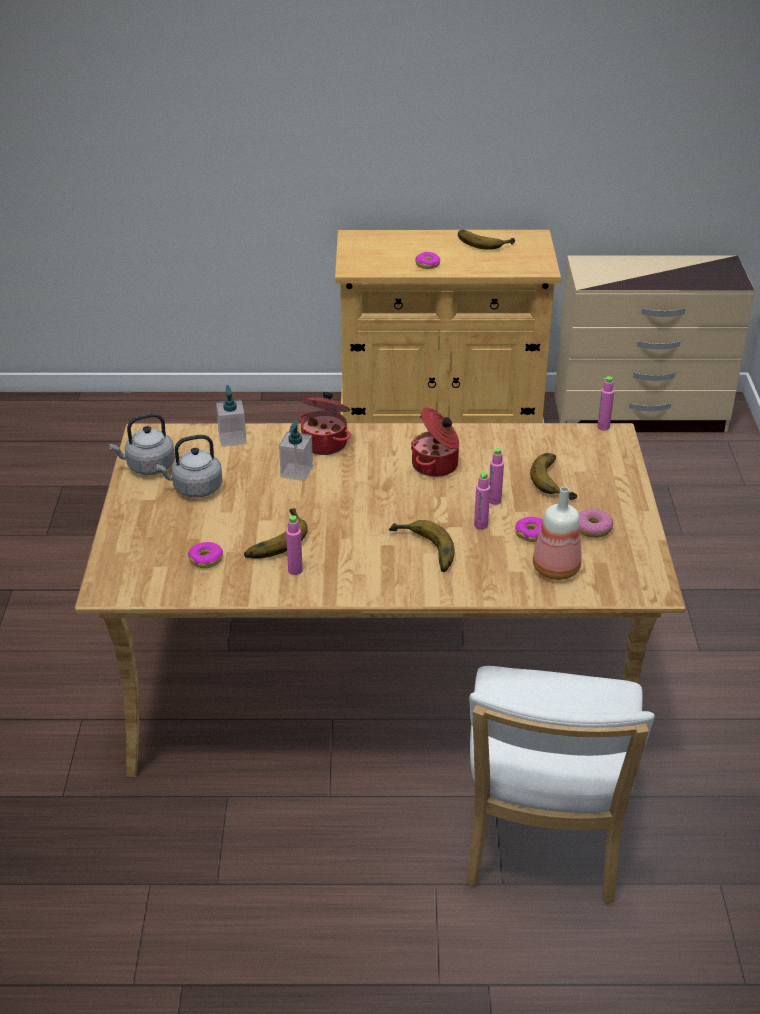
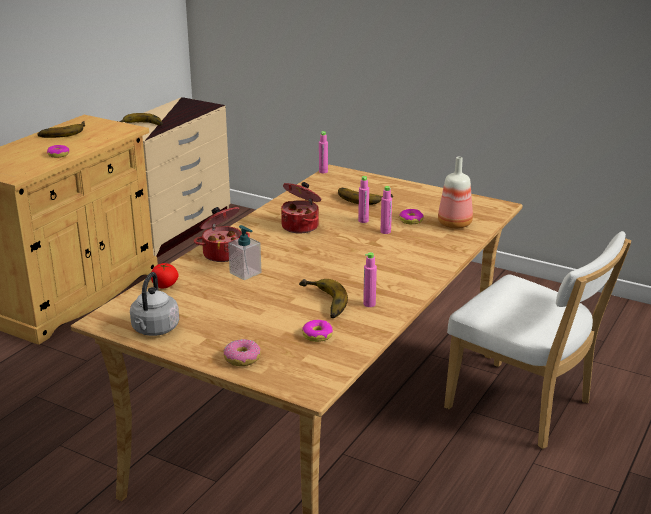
camera: 60 degrees left, 10 degrees down
grey kettle [156,435,223,498] -> none
soap dispenser [216,385,247,447] -> tomato [151,263,178,289]
banana [389,520,455,572] -> banana moved to [118,113,163,126]
donut [579,509,613,538] -> donut moved to [223,339,261,366]

